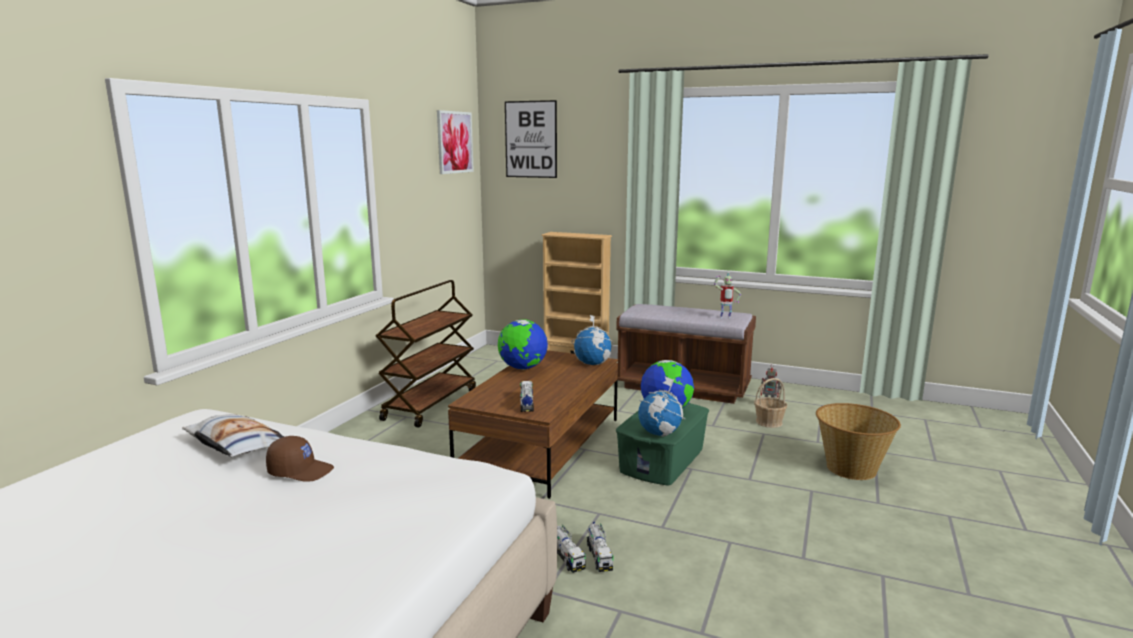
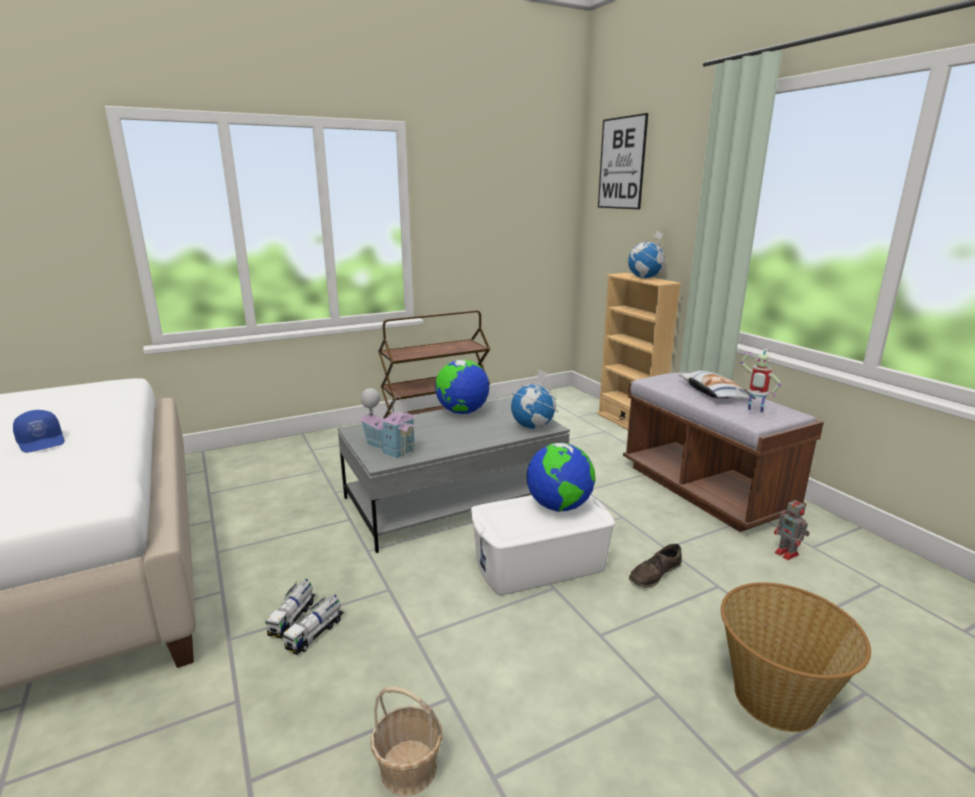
camera: 40 degrees right, 5 degrees up
pillow [182,414,284,457] -> pillow moved to [678,371,756,399]
brown cap [266,436,334,482] -> blue cap [13,410,64,453]
picture [437,110,474,174] -> none
brown coffee table [448,350,618,499] -> grey coffee table [338,397,570,553]
toy truck [520,381,534,412] -> toy house [358,388,417,459]
green storage box [616,403,709,486] -> white storage box [471,495,615,595]
globe [638,376,685,437] -> globe moved to [628,230,666,279]
basket [754,378,787,428] -> basket moved to [371,686,443,797]
none -> brown shoe [629,544,682,588]

